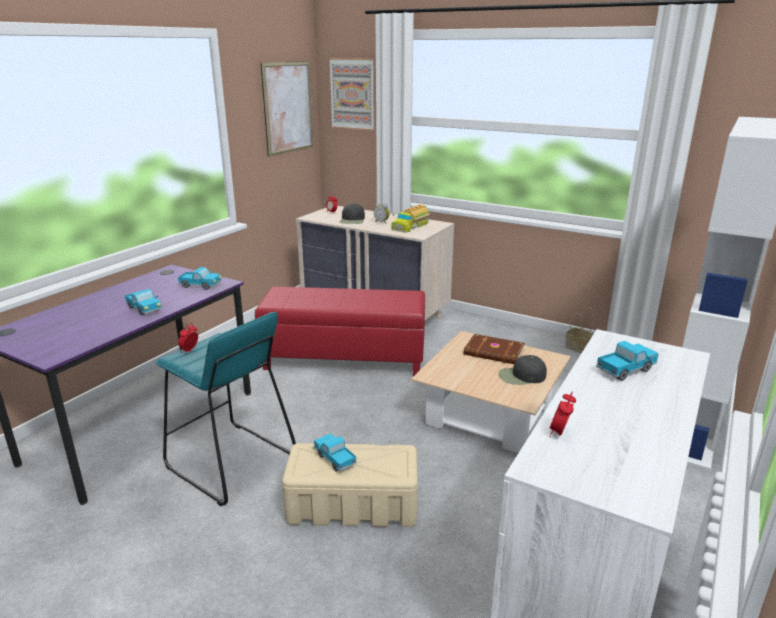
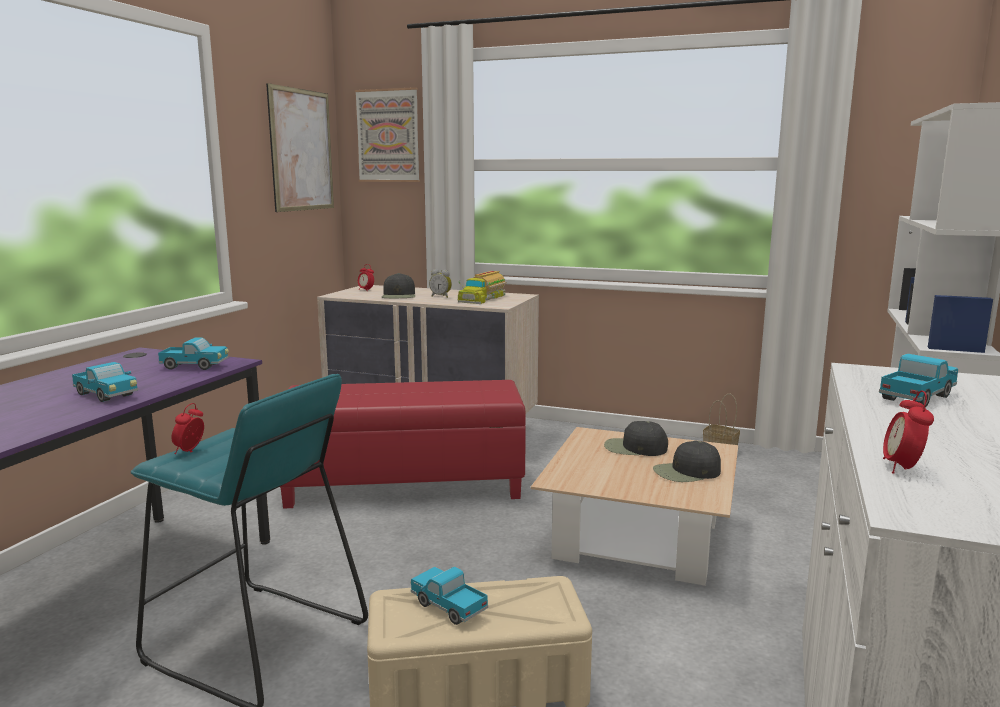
camera: 10 degrees left, 10 degrees down
brown book [464,334,525,364] -> black cap [604,421,668,456]

